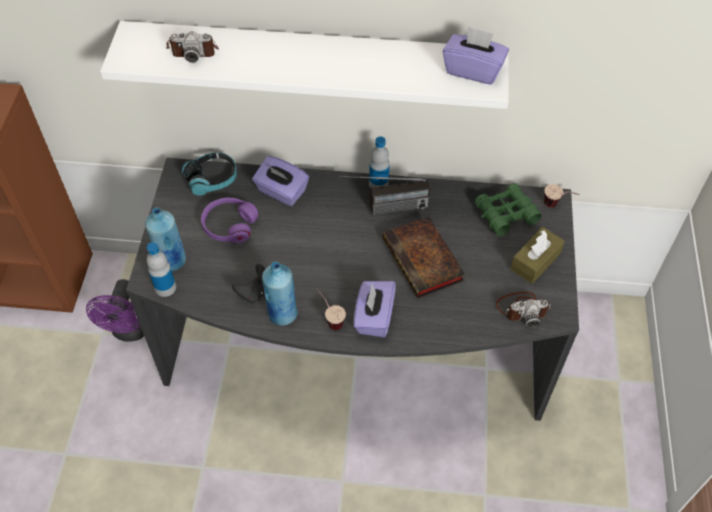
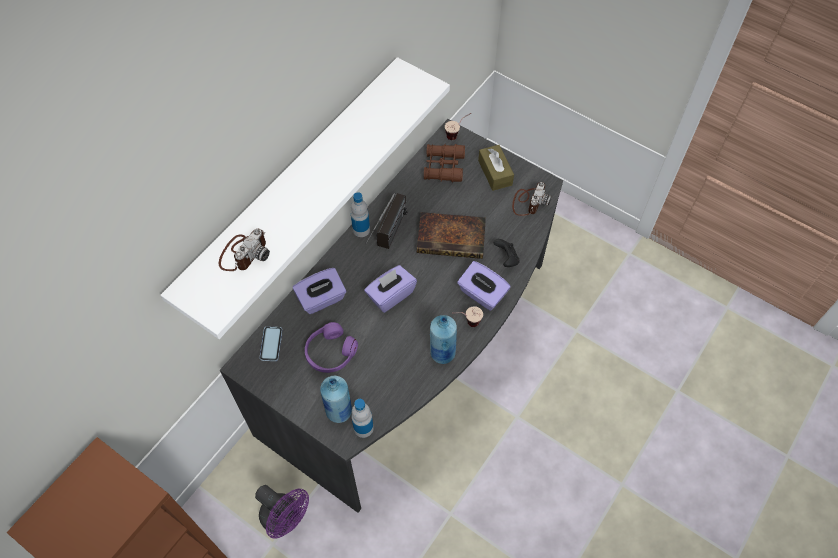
camera: 60 degrees left, 5 degrees up
headphones [182,152,237,196] -> phone [260,326,283,361]
black game controller [232,264,265,303] -> black game controller moved to [494,239,520,267]
purple tissue box [443,26,509,85] -> purple tissue box moved to [364,265,417,313]
green binoculars [474,183,541,236] -> brown binoculars [424,144,465,182]

